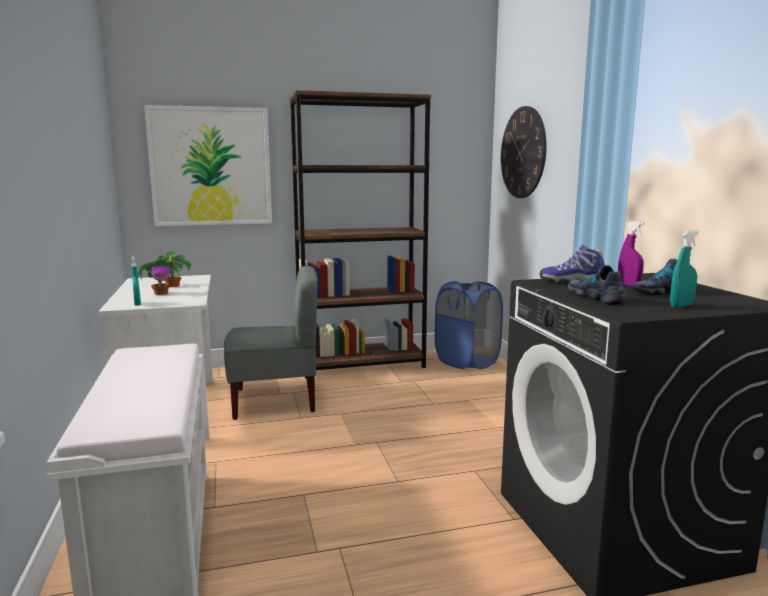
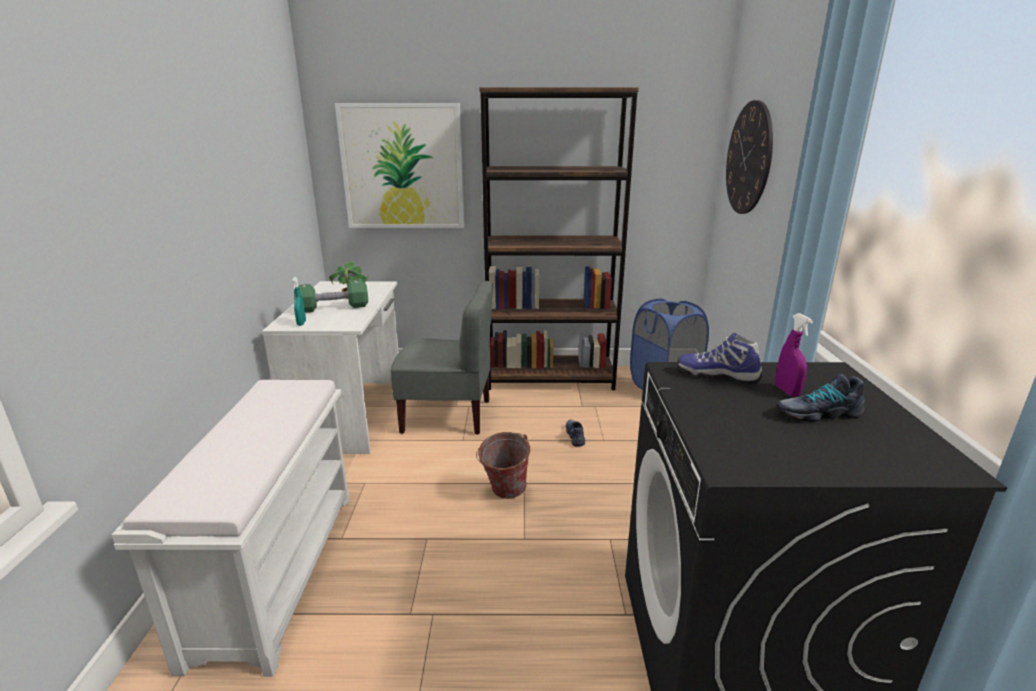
camera: 15 degrees right, 10 degrees up
potted plant [138,259,181,295] -> green dumbbell [294,280,368,313]
shoe [568,265,626,305] -> shoe moved to [565,420,585,447]
turquoise spray bottle [670,230,699,308] -> none
none -> bucket [476,432,530,499]

